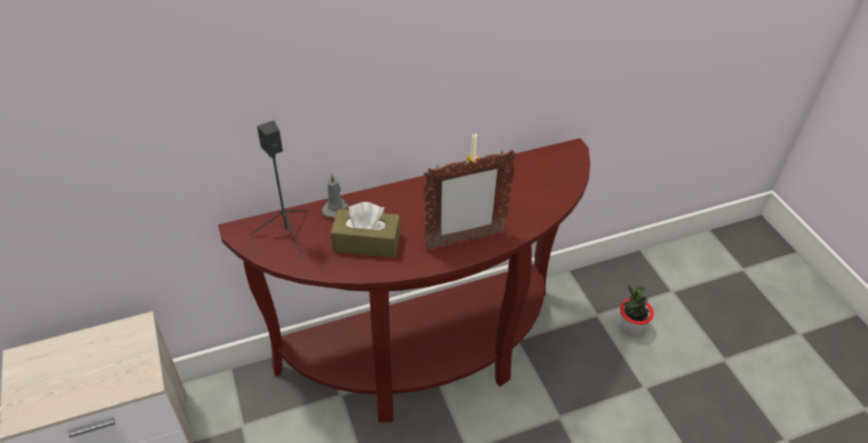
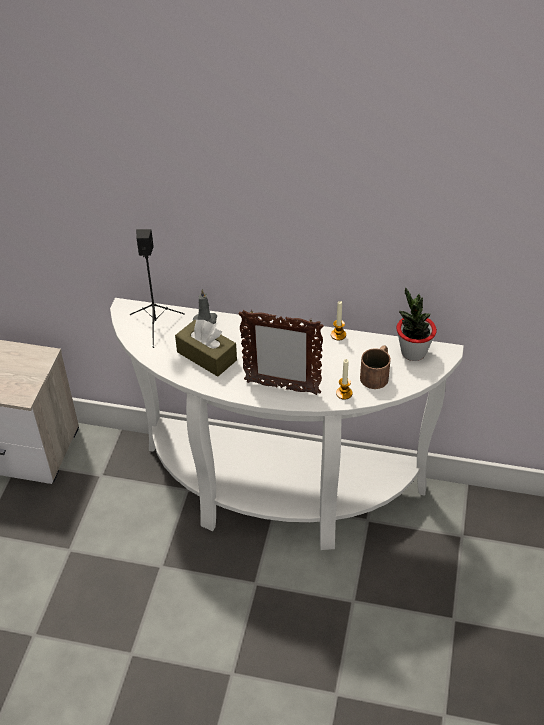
camera: 35 degrees right, 0 degrees up
brown console table [218,138,590,423] -> white console table [110,298,464,550]
potted plant [620,285,654,336] -> potted plant moved to [397,288,437,361]
none -> candle [336,359,353,400]
none -> brown mug [360,345,391,389]

